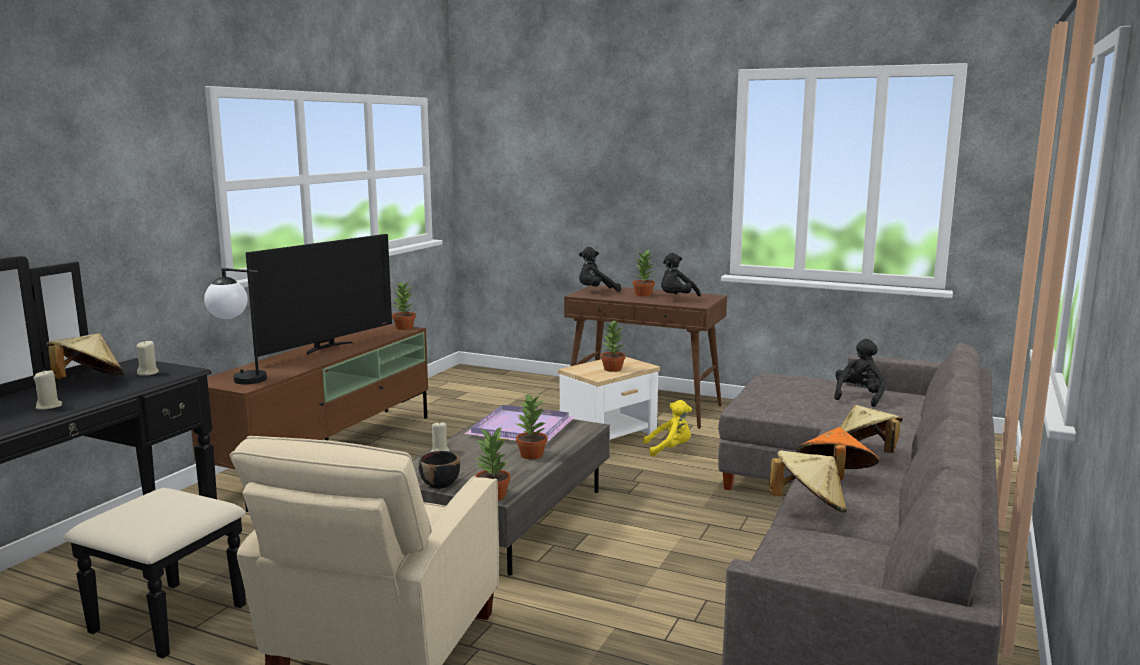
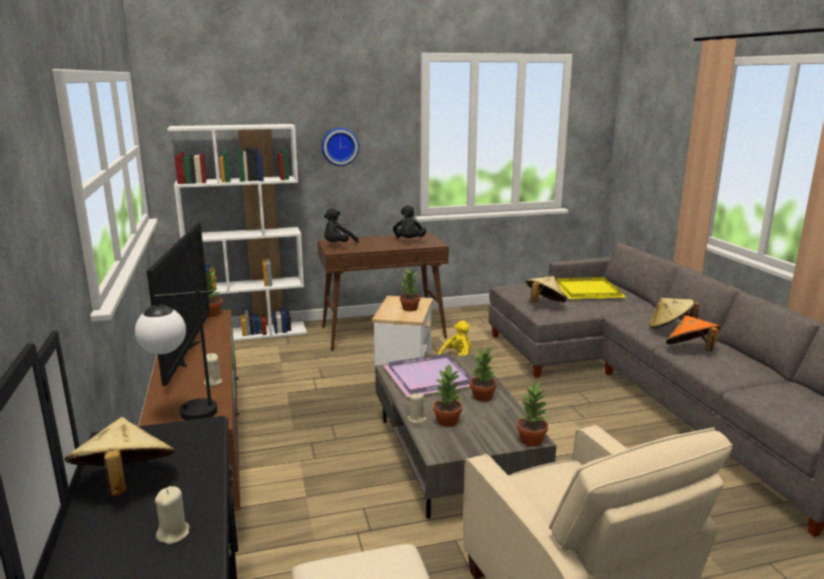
camera: 40 degrees left, 5 degrees up
beige candle [136,340,159,376] -> beige candle moved to [204,353,222,386]
black bowl [419,451,460,489] -> none
potted plant [633,250,655,297] -> potted plant moved to [433,364,462,427]
beige hat [769,450,847,513] -> beige hat moved to [526,276,567,303]
black plush toy [834,339,886,407] -> yellow tray [557,277,626,300]
none -> white bookcase [167,124,307,341]
none -> wall clock [322,128,359,166]

